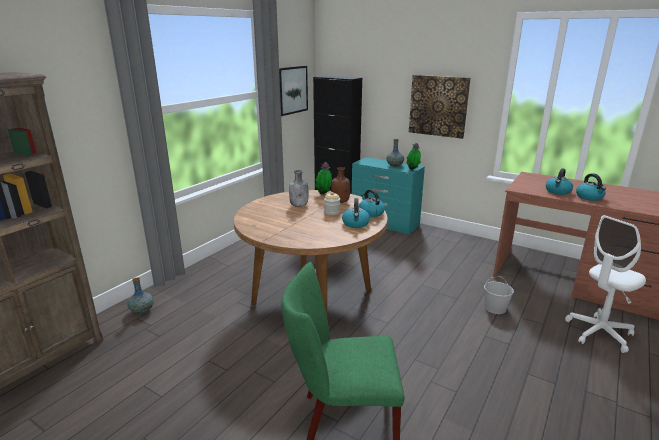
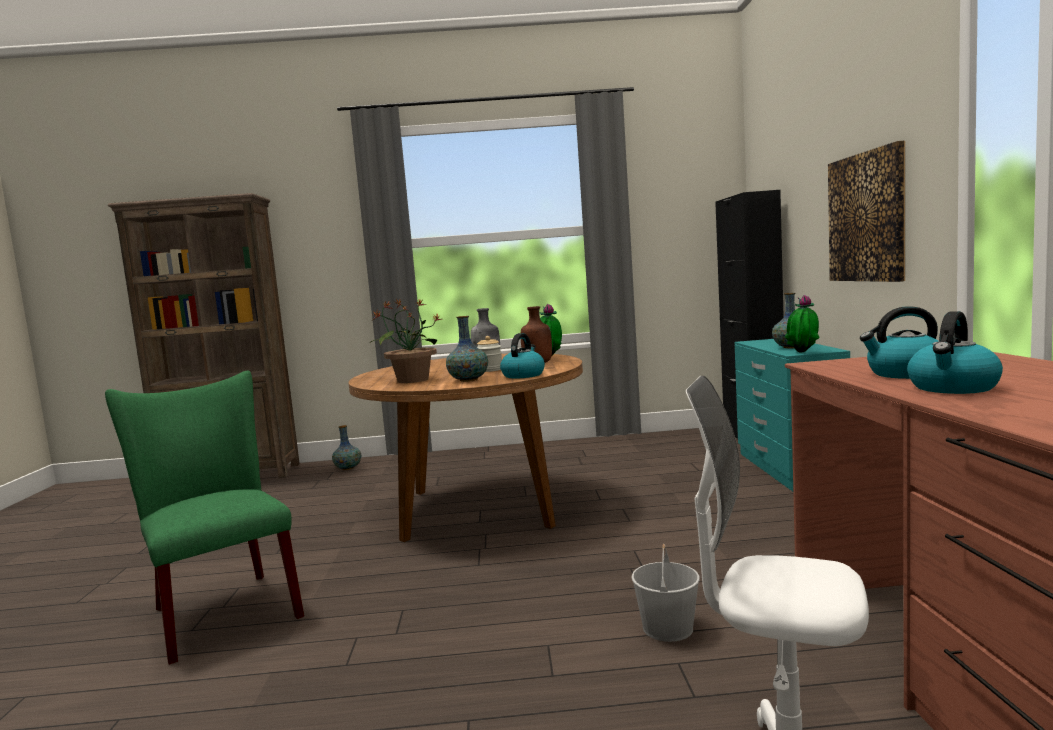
camera: 55 degrees right, 15 degrees down
picture [279,66,308,116] -> none
kettle [342,198,370,228] -> vase [446,316,488,382]
none -> potted plant [371,299,441,383]

